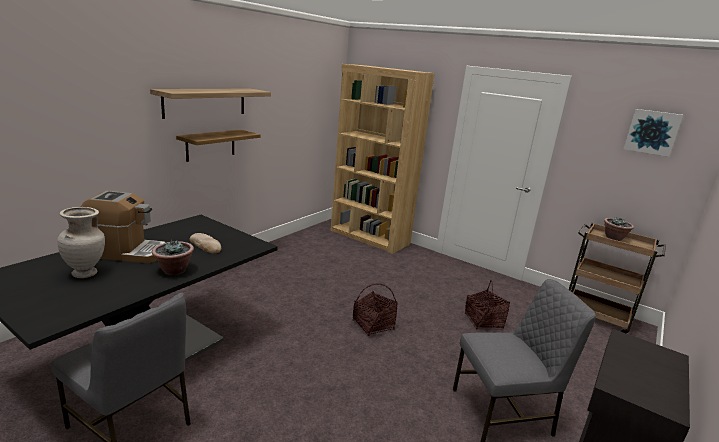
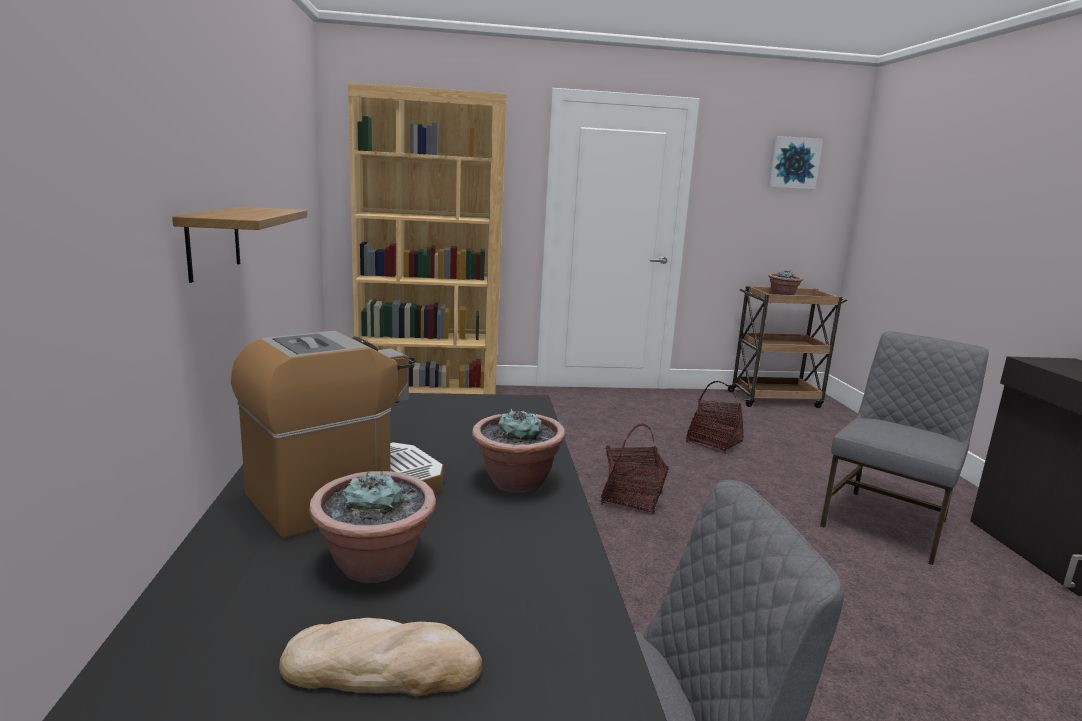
camera: 40 degrees left, 5 degrees down
beige vase [57,207,105,278] -> potted plant [309,471,436,583]
shelf [150,89,271,119] -> none
bread [189,233,221,253] -> bread moved to [279,618,482,696]

